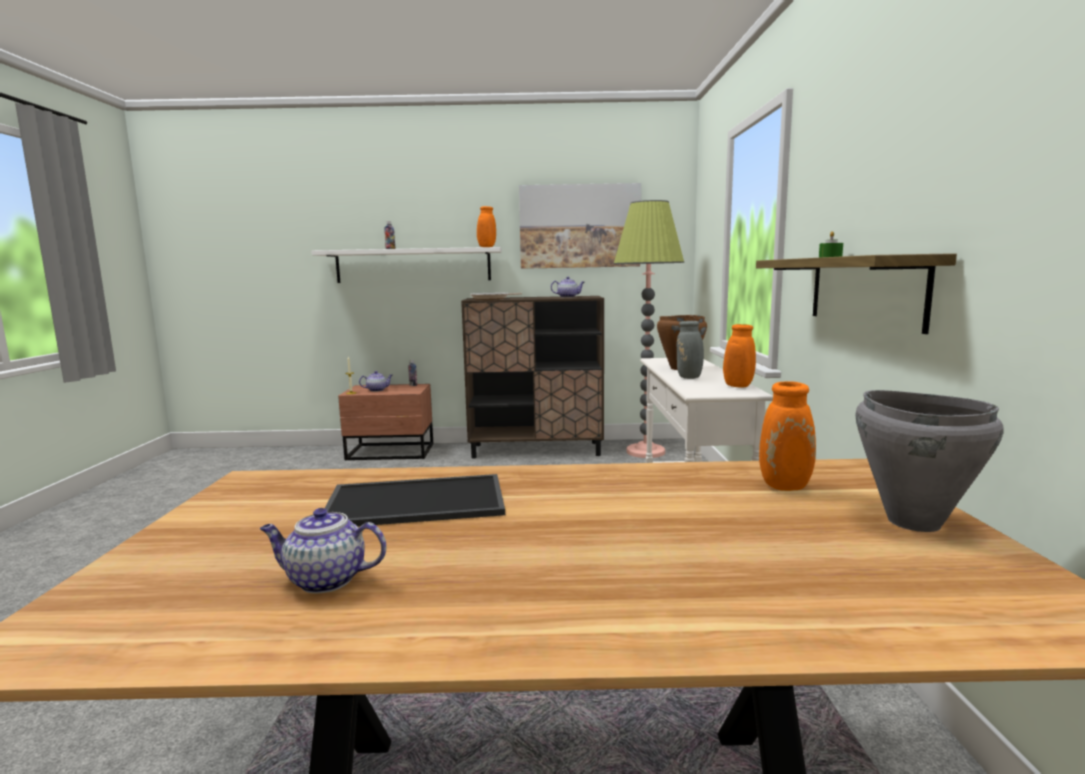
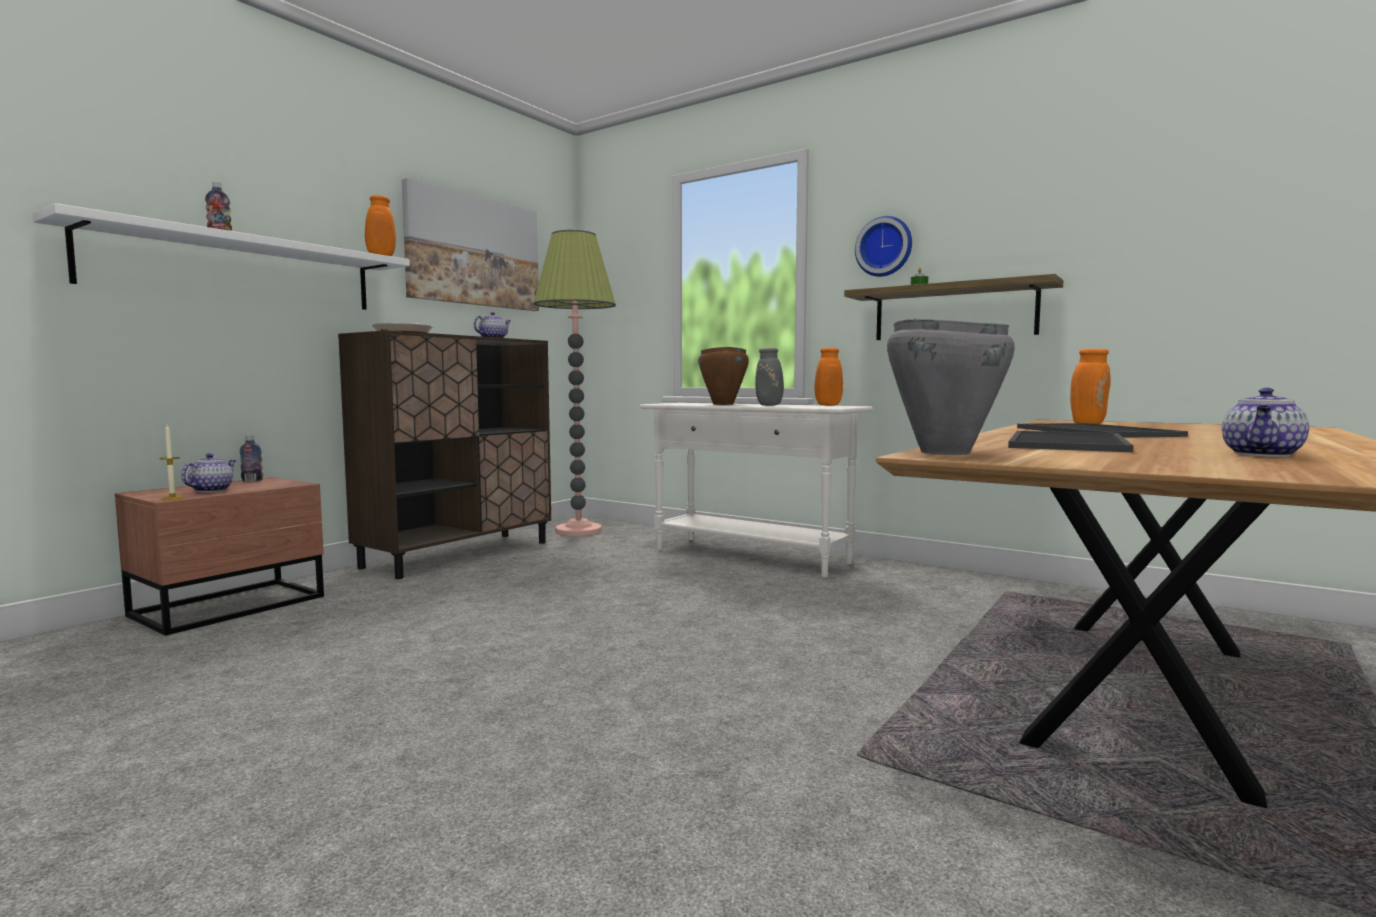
camera: 55 degrees left, 5 degrees down
grey cooking pot [855,390,1003,532] -> grey cooking pot moved to [887,319,1015,455]
none -> wall clock [855,216,912,277]
none -> tray [1017,423,1188,438]

